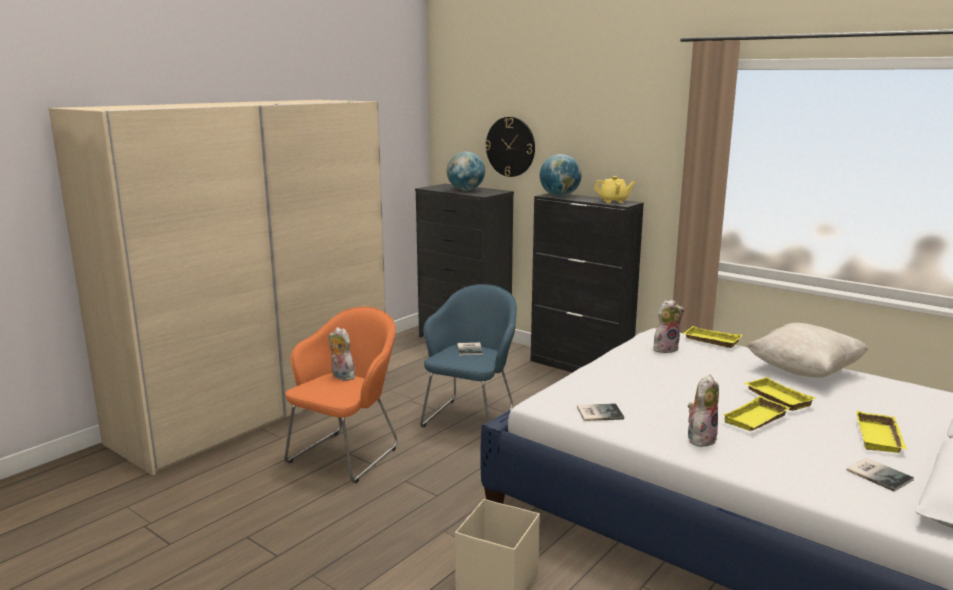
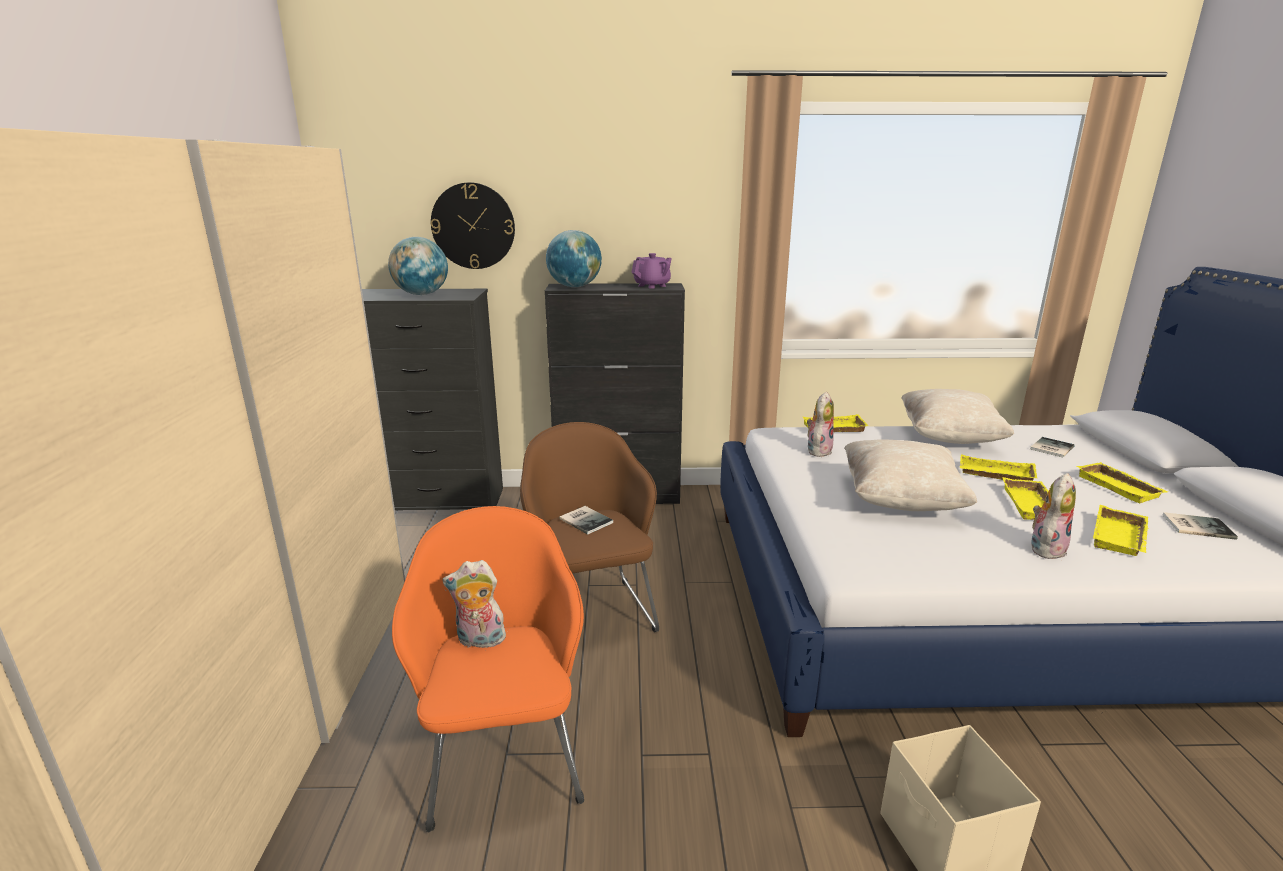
camera: 40 degrees left, 5 degrees up
blue armchair [420,284,517,427] -> brown armchair [520,422,659,632]
book [577,403,624,421] -> book moved to [1030,437,1075,458]
yellow teapot [594,176,635,203] -> purple teapot [631,253,672,289]
plush toy [688,374,719,447] -> plush toy turned 45 degrees clockwise [1031,473,1076,559]
none -> beige pillow [844,439,977,511]
none -> yellow tray [1093,505,1148,556]

